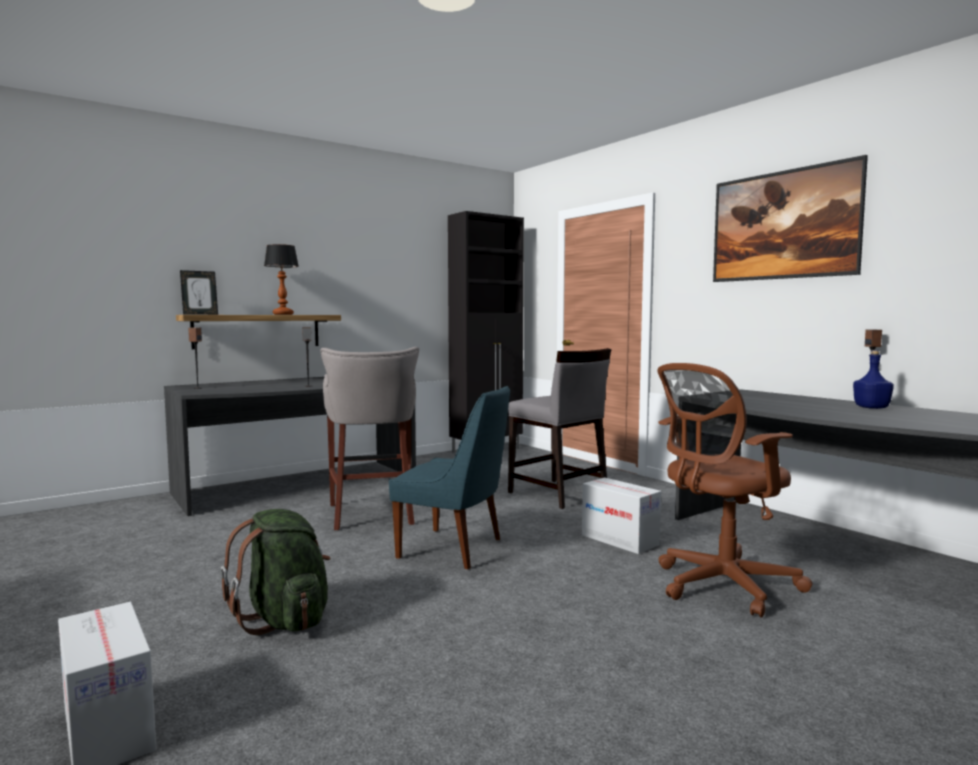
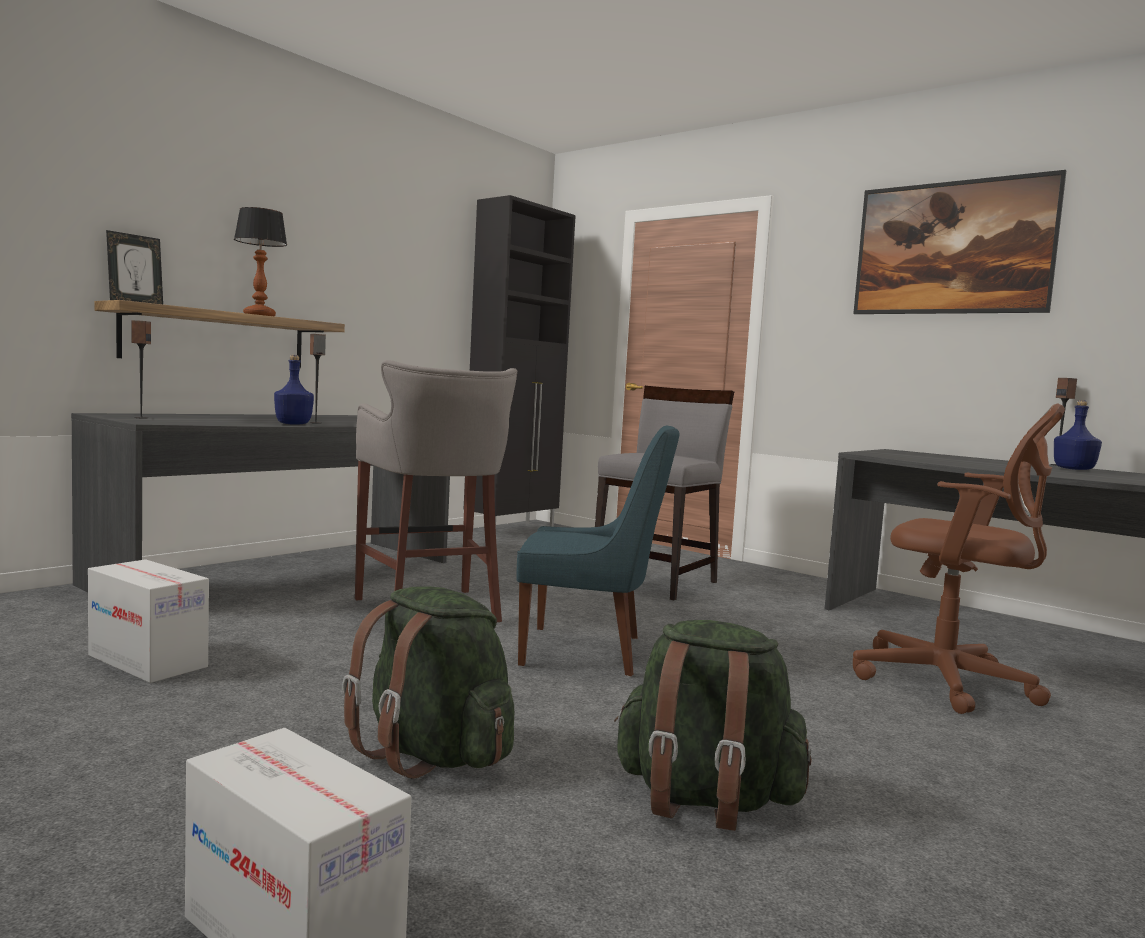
camera: 15 degrees left, 0 degrees up
grey chair [508,348,611,509] -> grey chair turned 90 degrees counterclockwise [595,386,734,600]
cardboard box [582,477,661,554] -> cardboard box moved to [88,559,209,683]
brown office chair [657,363,813,618] -> brown office chair turned 105 degrees counterclockwise [853,403,1065,714]
none -> blue bottle [274,355,314,425]
none -> green backpack [614,620,812,831]

